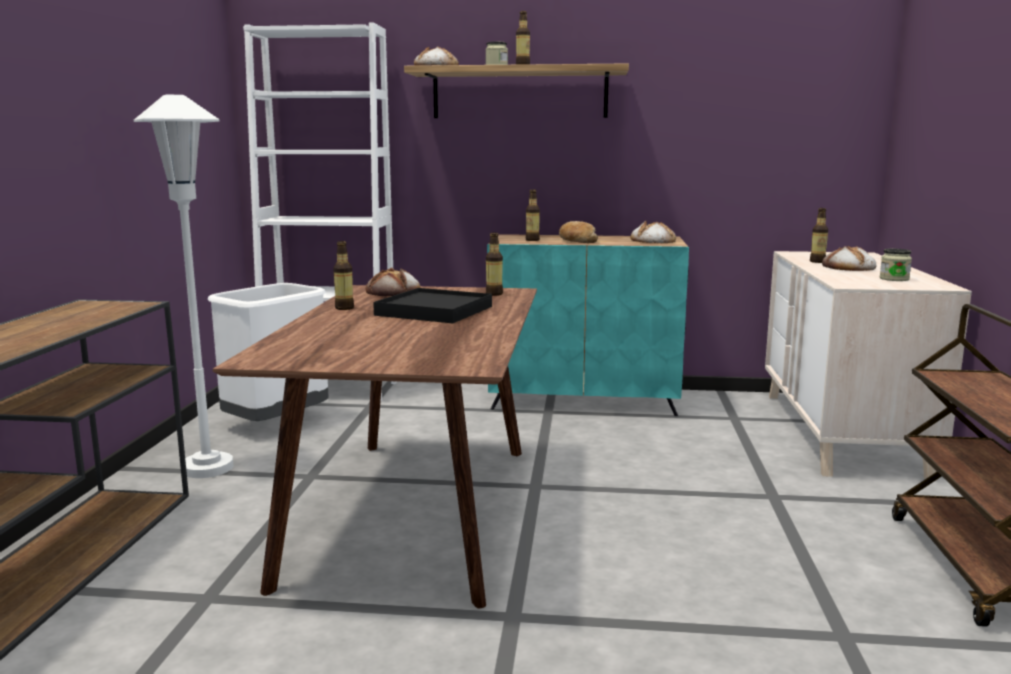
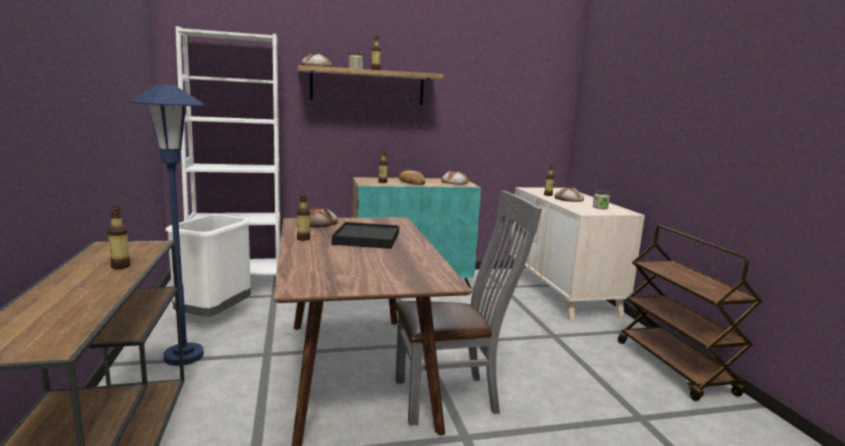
camera: 20 degrees left, 0 degrees up
white floor lamp [134,94,233,478] -> blue floor lamp [129,84,205,366]
bottle [486,232,503,296] -> bottle moved to [108,206,131,269]
none -> grey chair [395,190,542,426]

